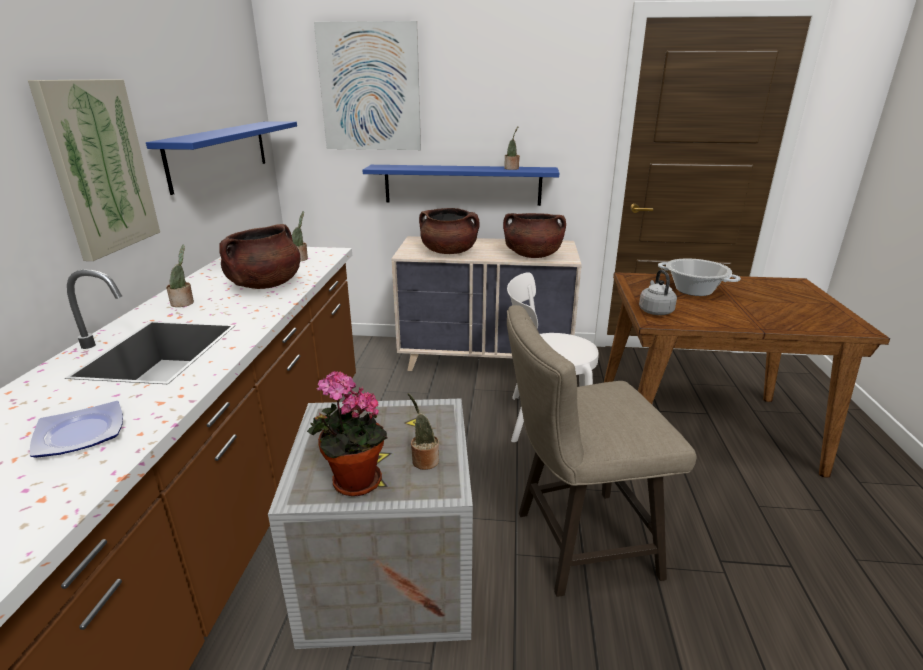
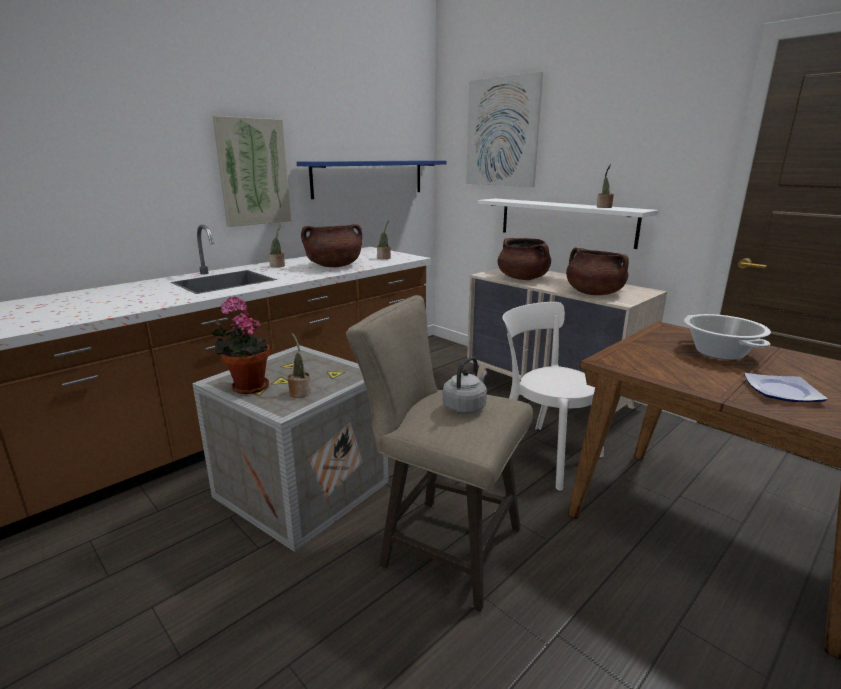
camera: 40 degrees right, 5 degrees down
plate [30,401,123,458] -> plate moved to [744,373,828,402]
blue shelf [363,165,559,206] -> white shelf [478,198,658,249]
grey kettle [639,269,677,315] -> grey kettle moved to [442,357,487,414]

